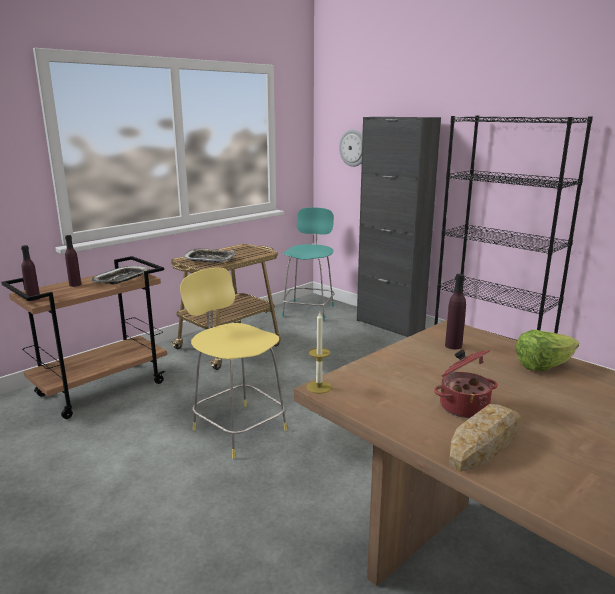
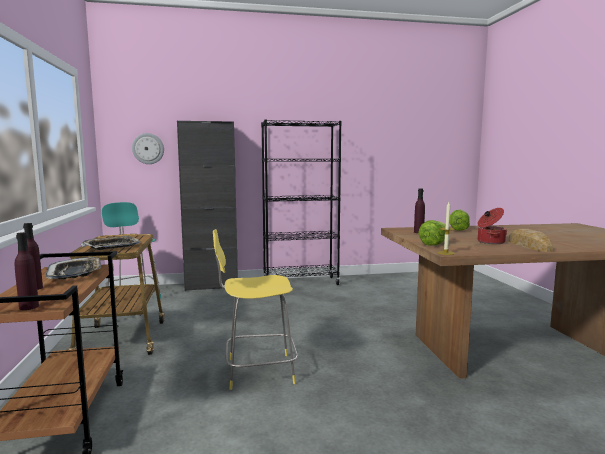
camera: 55 degrees left, 10 degrees down
none -> lettuce [418,220,446,246]

